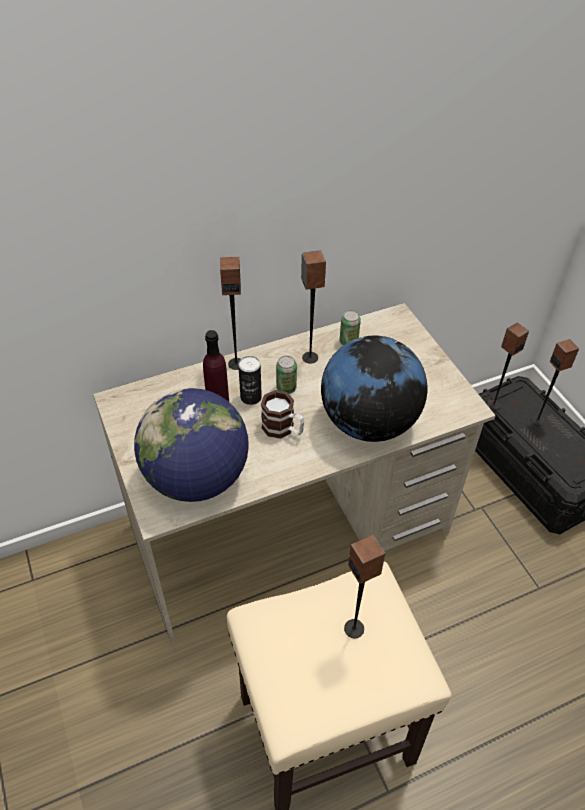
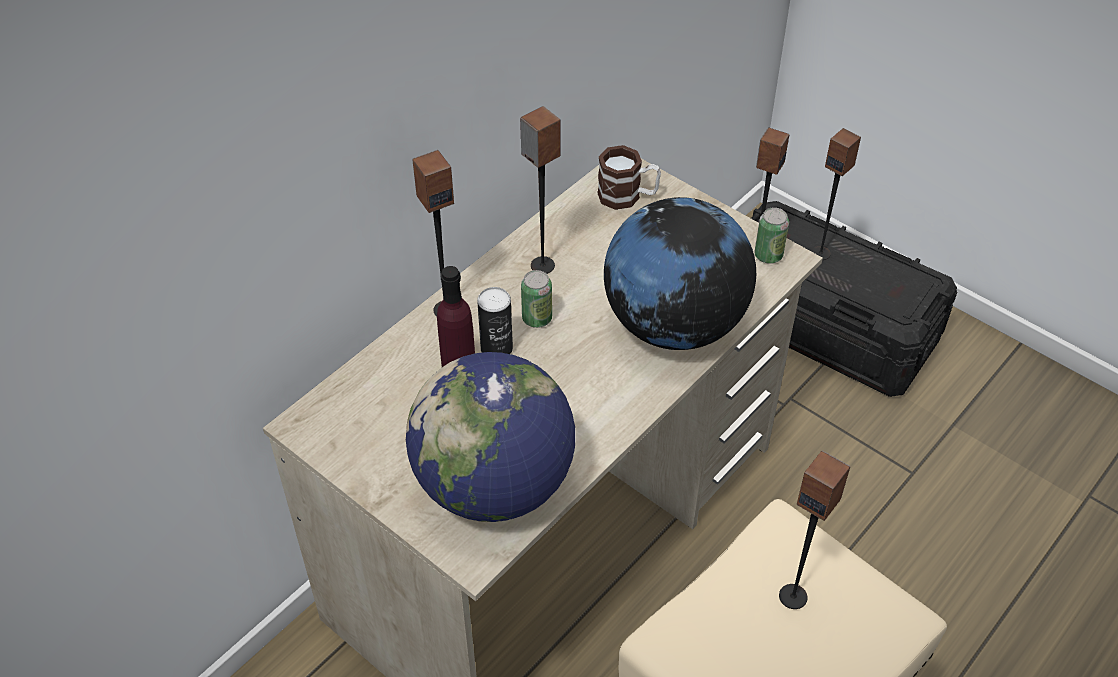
camera: 25 degrees left, 0 degrees up
mug [261,390,304,439] -> mug moved to [597,145,661,210]
can [340,310,361,345] -> can moved to [754,207,789,264]

